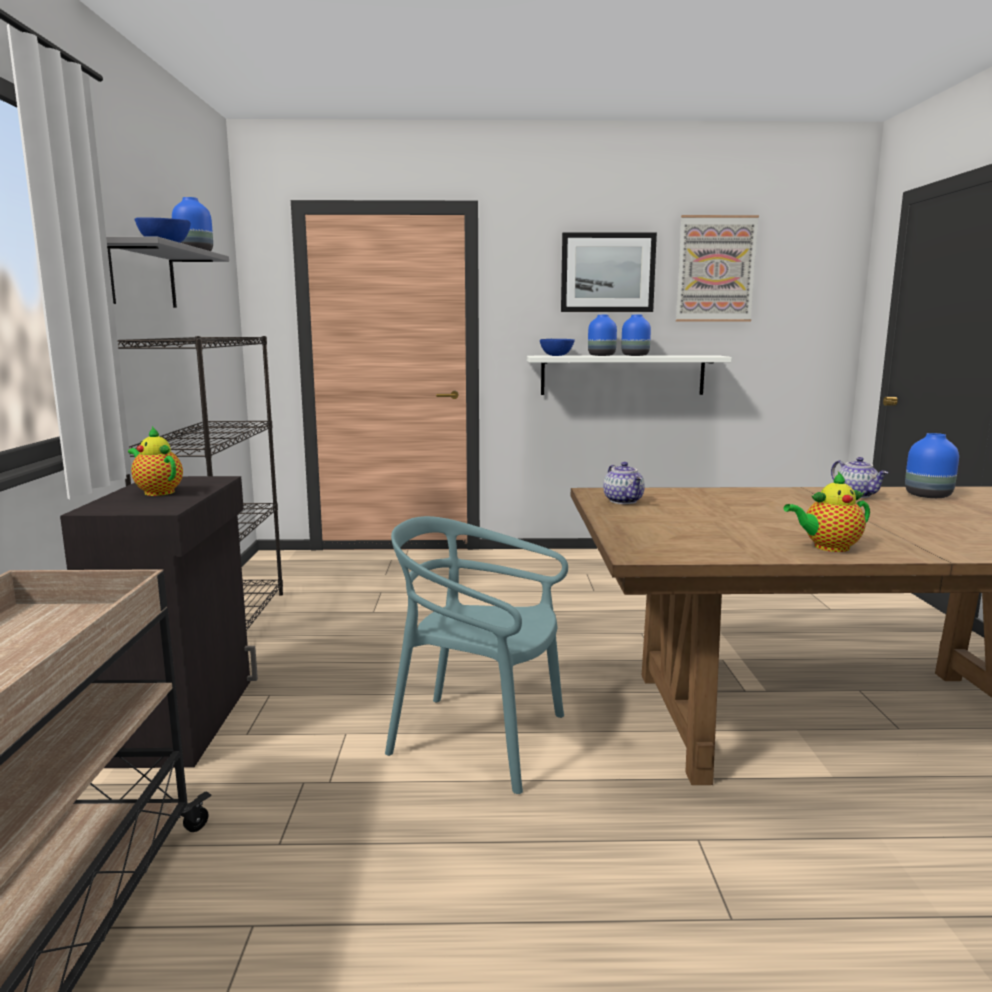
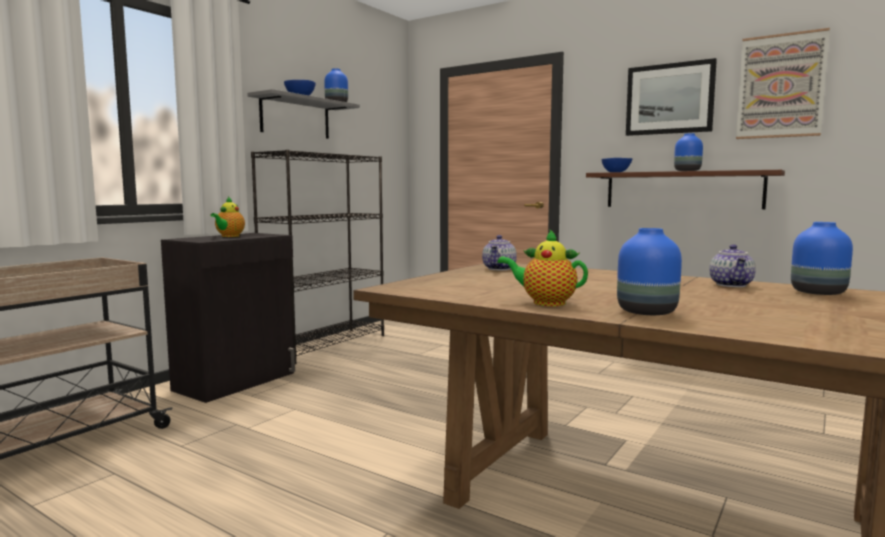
camera: 35 degrees right, 5 degrees down
teapot [128,426,183,496] -> teapot turned 150 degrees counterclockwise [210,197,245,237]
turquoise chair [385,516,568,794] -> none
white shelf [527,356,732,395] -> brown shelf [586,170,785,209]
blue vase [588,315,617,356] -> blue vase moved to [617,228,682,315]

